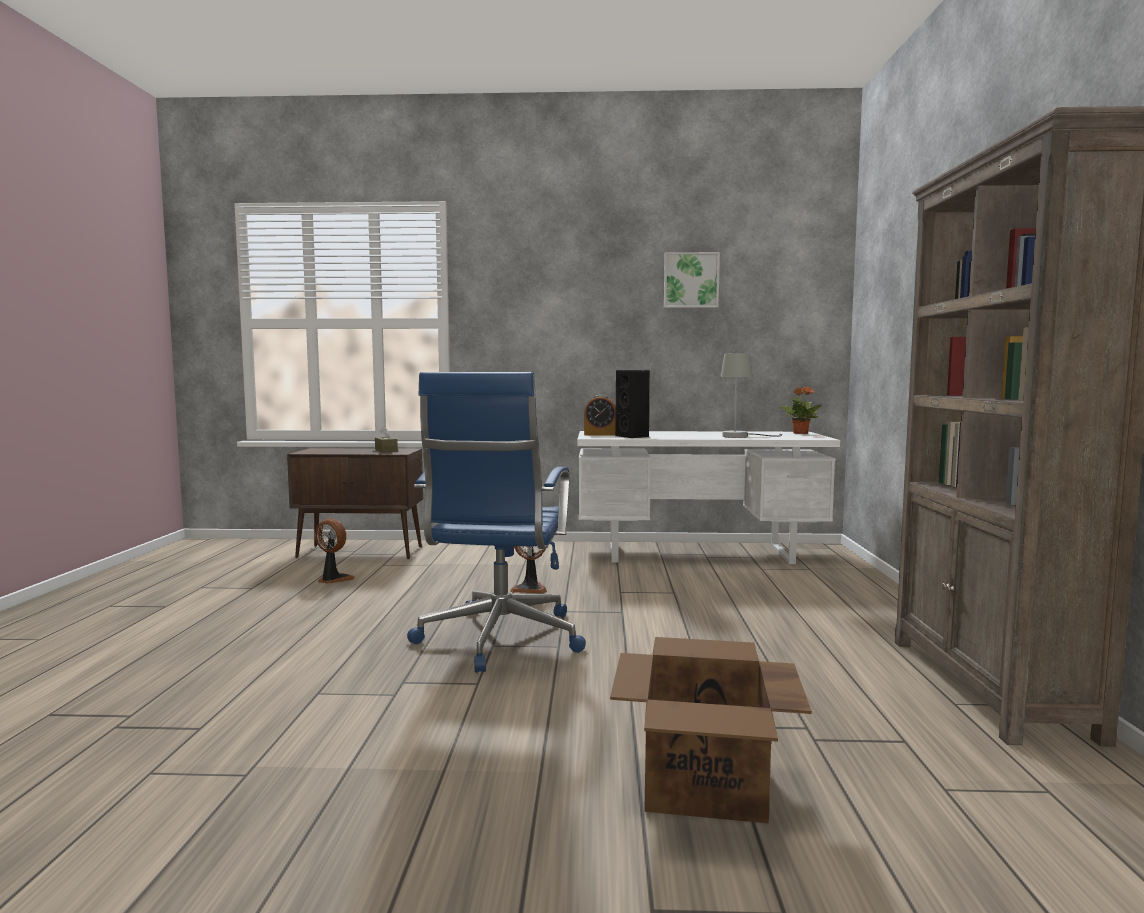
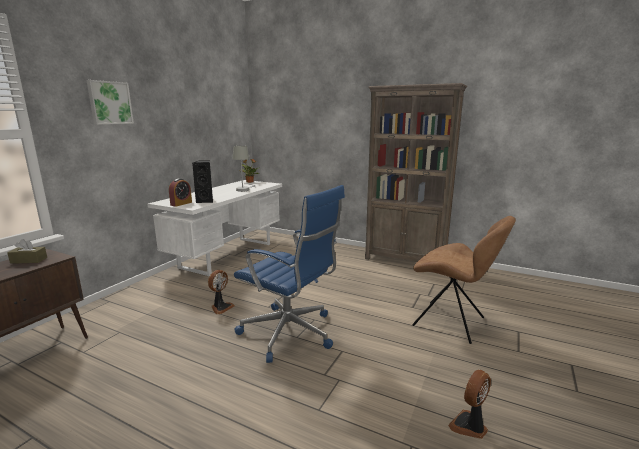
camera: 65 degrees left, 10 degrees up
fan [315,518,355,584] -> fan moved to [448,370,491,439]
cardboard box [610,637,812,824] -> brown chair [412,216,516,344]
picture [664,252,720,308] -> picture moved to [86,80,134,125]

